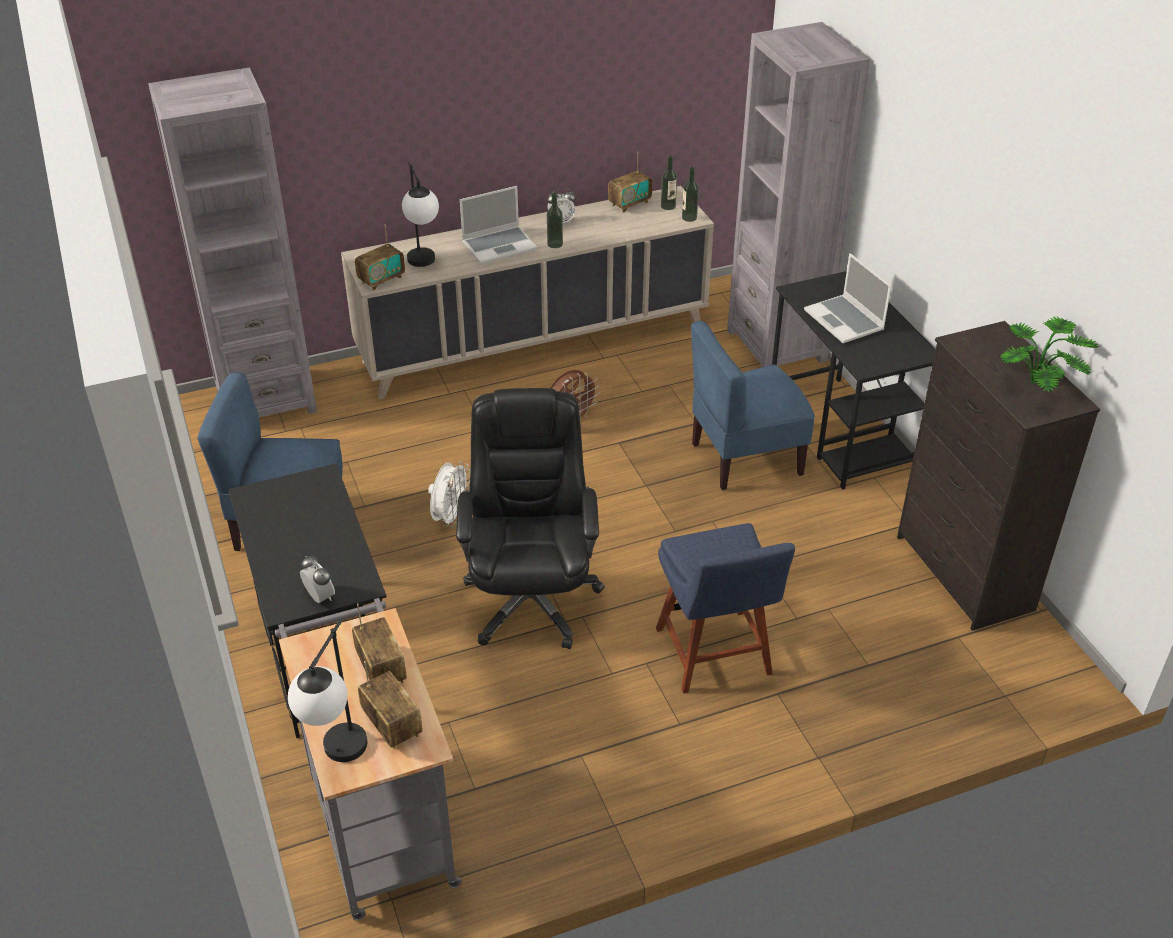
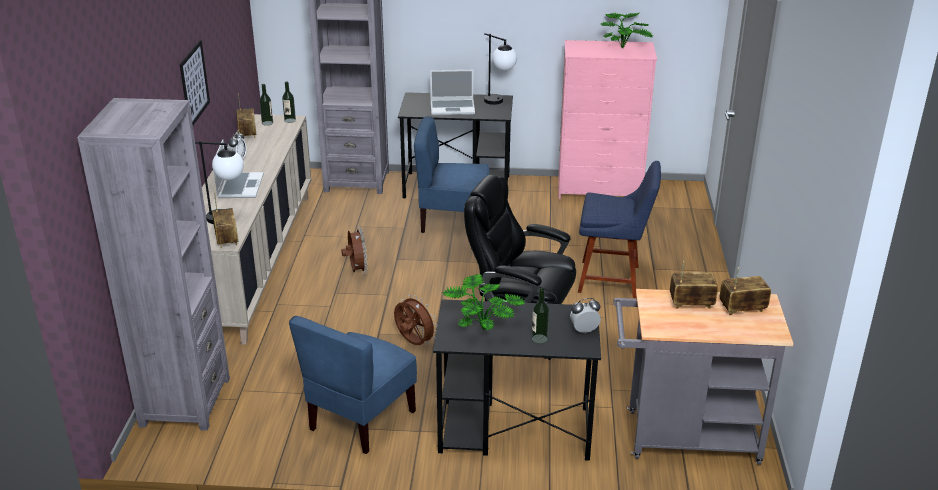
camera: 65 degrees left, 10 degrees down
table lamp [288,619,367,762] -> table lamp moved to [484,33,517,105]
white fan [428,462,470,527] -> brown fan [394,295,437,345]
bottle [547,192,563,248] -> bottle moved to [532,288,549,344]
blue chair [691,321,815,490] -> blue chair turned 90 degrees clockwise [414,116,489,233]
black dresser [897,321,1100,631] -> pink dresser [558,40,657,199]
none -> picture [180,40,210,125]
none -> potted plant [442,274,526,330]

